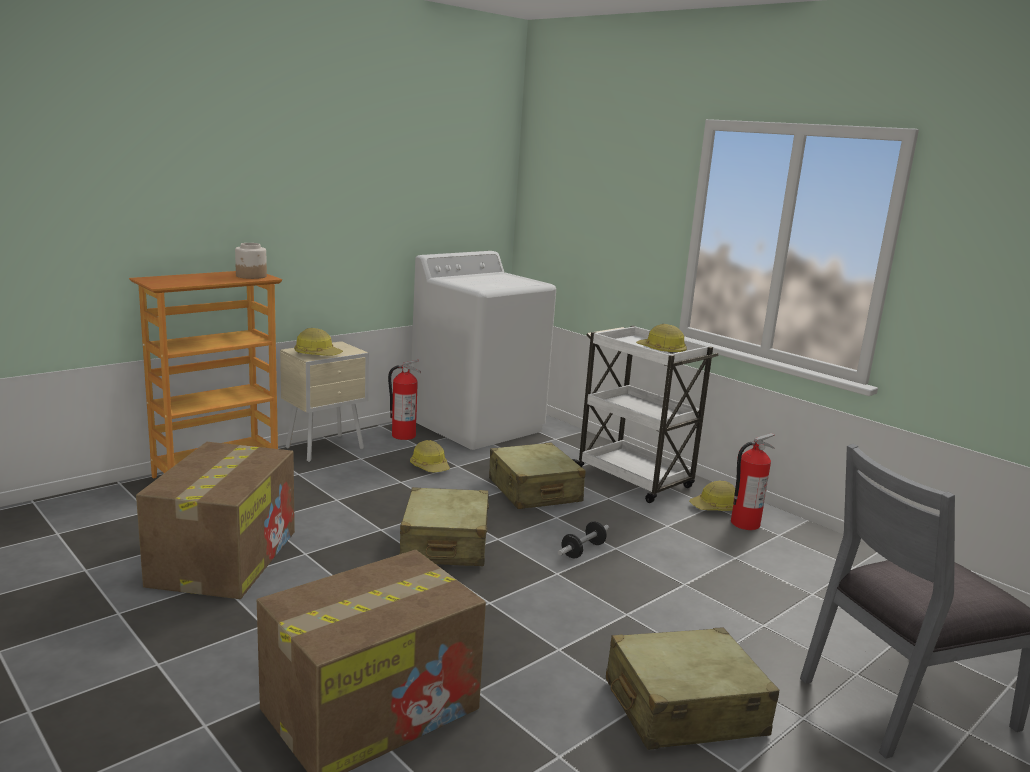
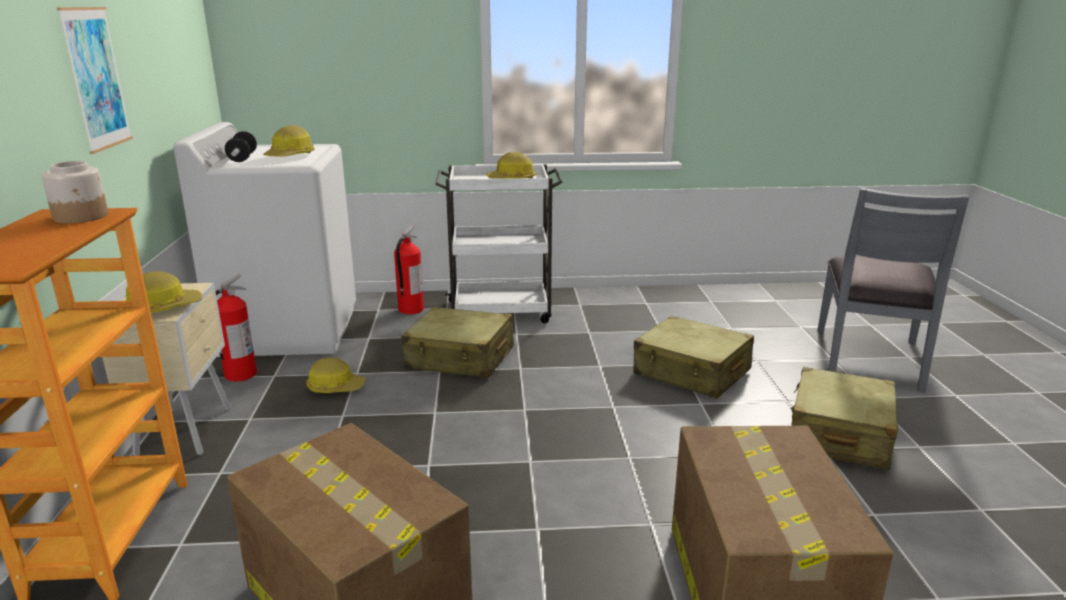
camera: 50 degrees left, 5 degrees up
beige suitcase [399,487,489,566] -> beige suitcase moved to [633,316,754,399]
dumbbell [558,521,609,559] -> dumbbell moved to [225,131,257,162]
hard hat [689,481,735,511] -> hard hat moved to [263,125,315,157]
fire extinguisher [731,433,775,530] -> fire extinguisher moved to [394,225,424,314]
none -> picture [57,7,133,154]

